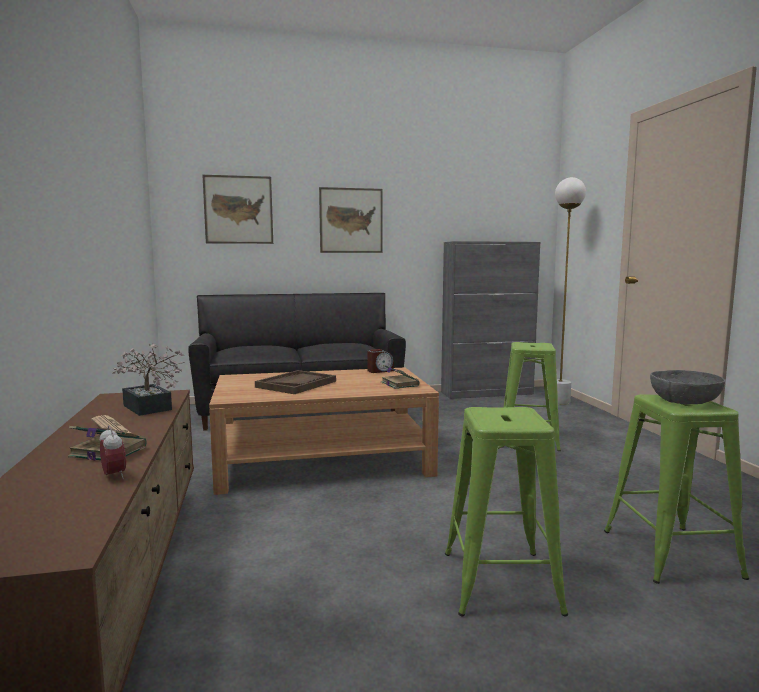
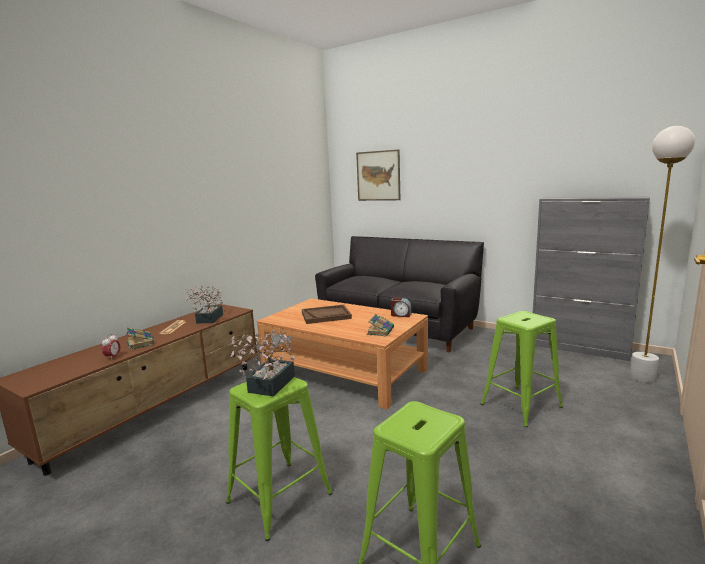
camera: 45 degrees right, 5 degrees up
picture [319,187,383,253] -> none
grey bowl [650,370,725,404] -> none
none -> potted plant [230,330,295,397]

